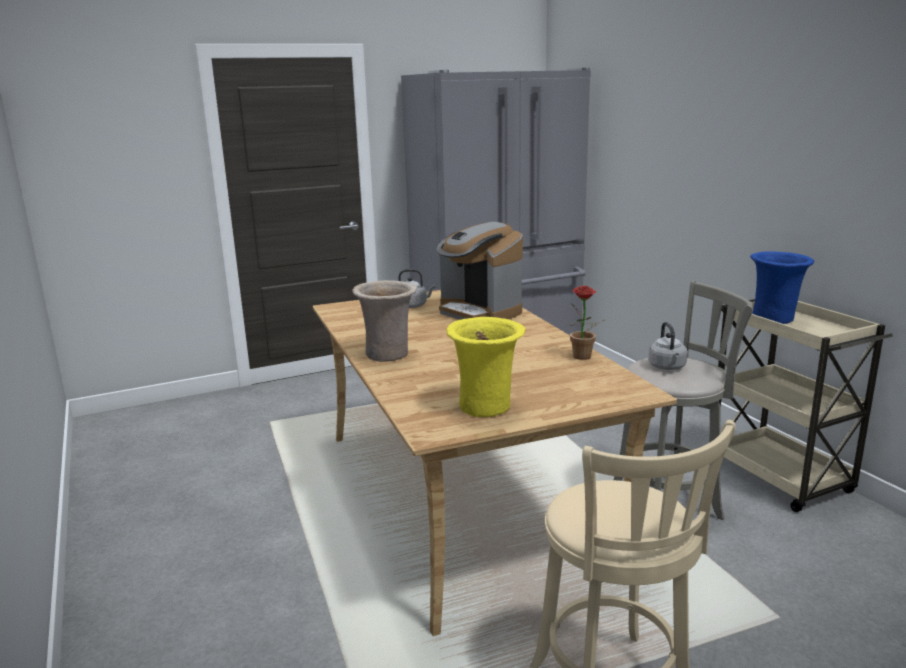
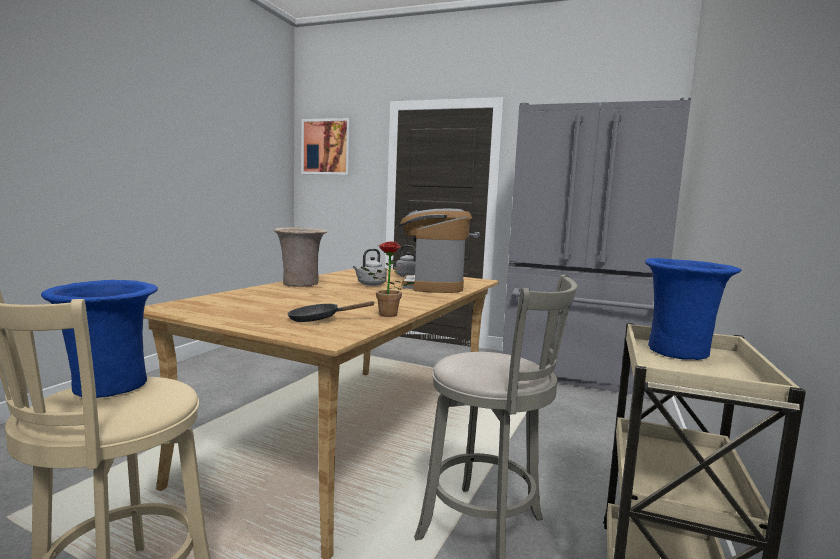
camera: 45 degrees right, 10 degrees down
yellow vase [446,317,526,417] -> none
grey kettle [648,322,687,370] -> grey kettle moved to [353,249,387,286]
none -> blue vase [41,280,158,398]
none -> black frying pan [287,301,375,322]
none -> picture [301,118,351,175]

